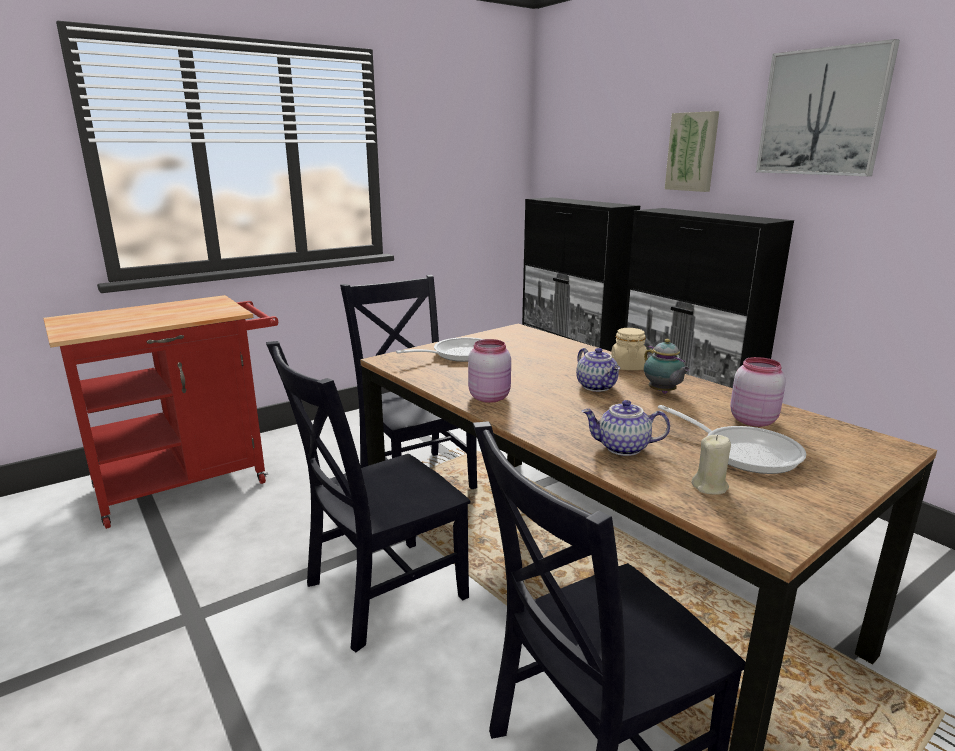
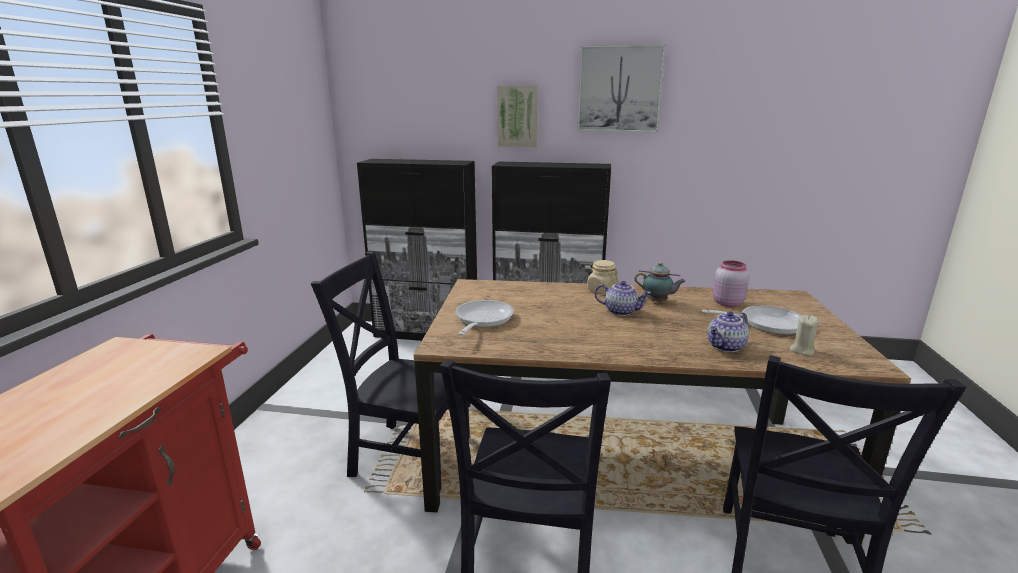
camera: 45 degrees left, 0 degrees up
pink jar [468,339,511,403] -> none

